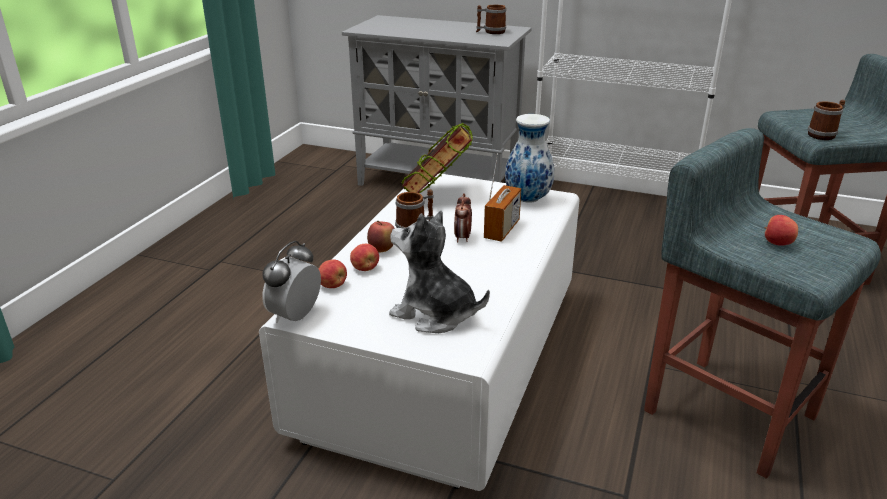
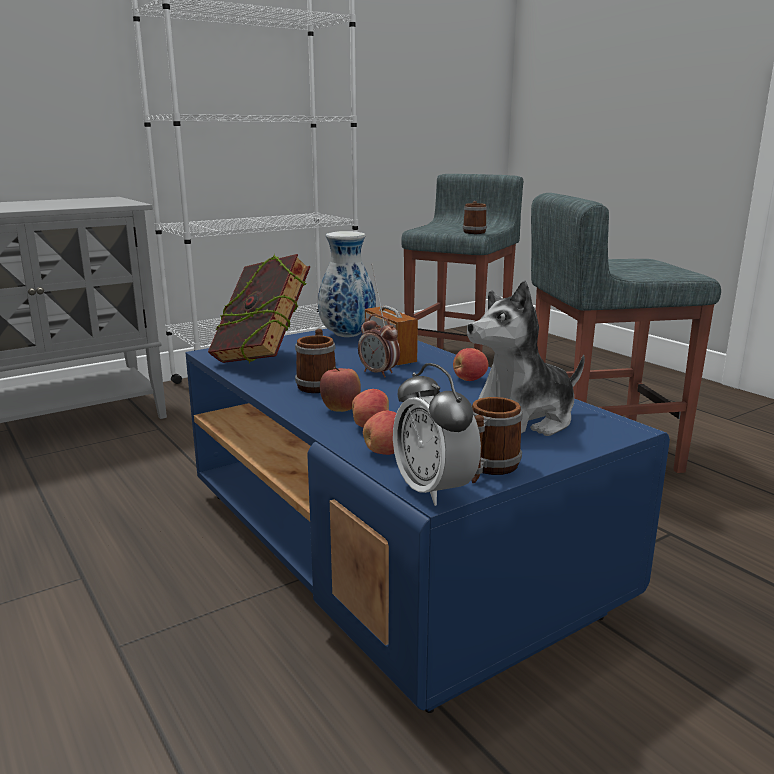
camera: 55 degrees left, 10 degrees down
white coffee table [259,173,580,491] -> blue coffee table [185,328,670,713]
mug [476,5,506,34] -> mug moved to [472,397,523,483]
apple [765,215,798,245] -> apple moved to [453,348,488,381]

